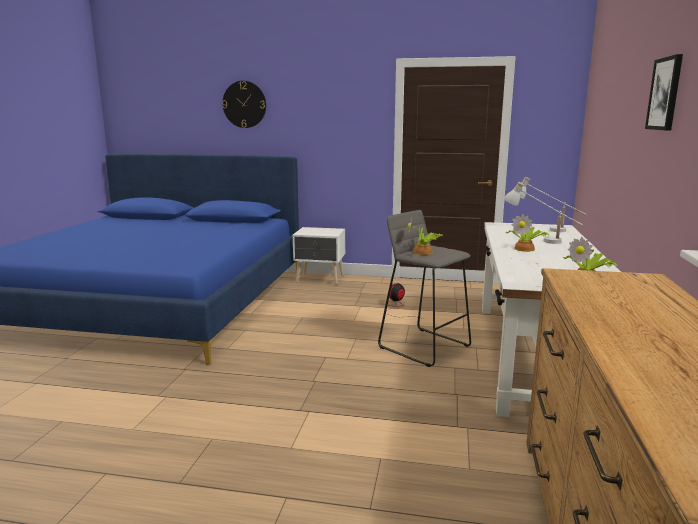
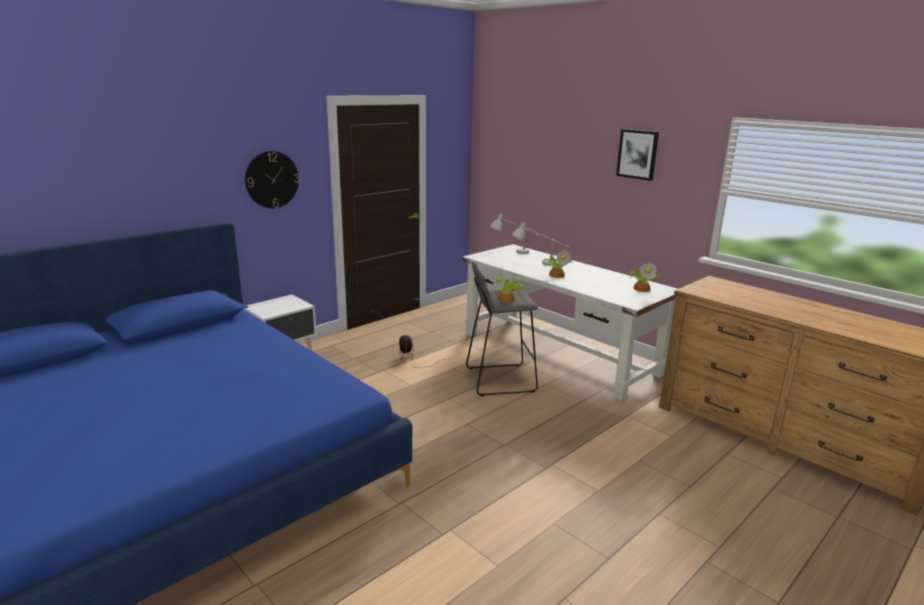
camera: 55 degrees left, 5 degrees up
wall clock [222,81,266,128] -> wall clock moved to [245,151,299,208]

